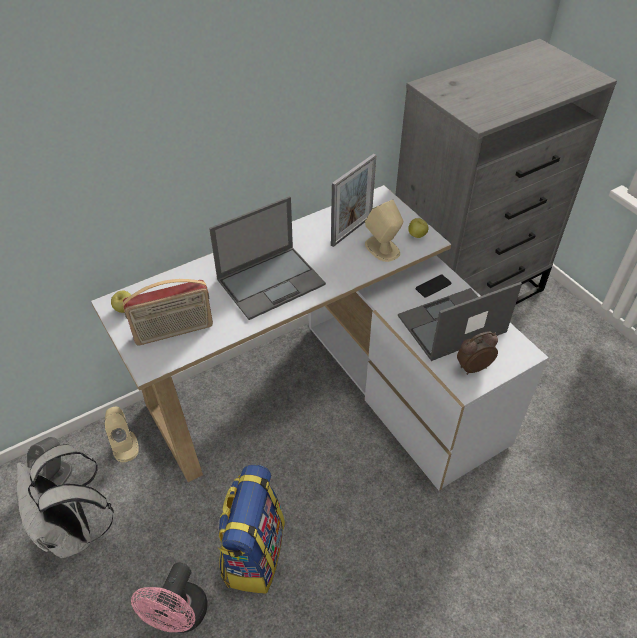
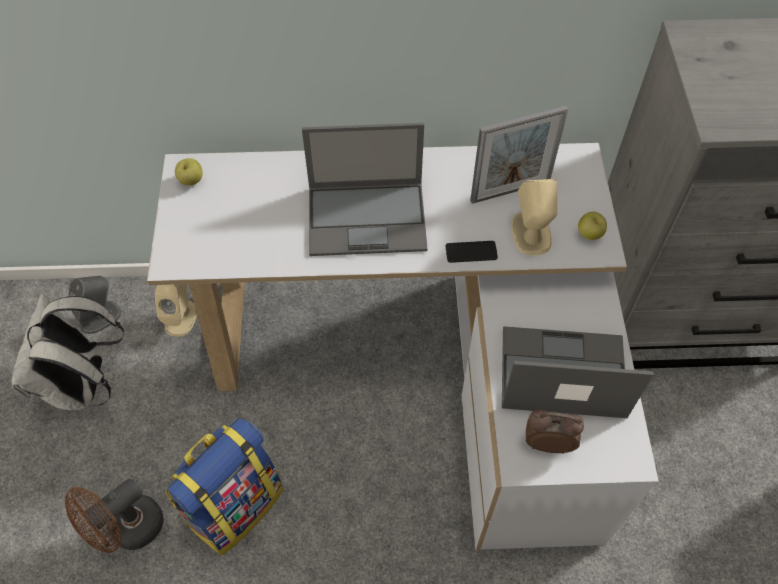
camera: 30 degrees right, 10 degrees up
radio [123,279,213,345] -> none
pink fan [131,562,208,633] -> brown fan [65,479,164,553]
phone [416,275,451,298] -> phone moved to [446,241,498,263]

